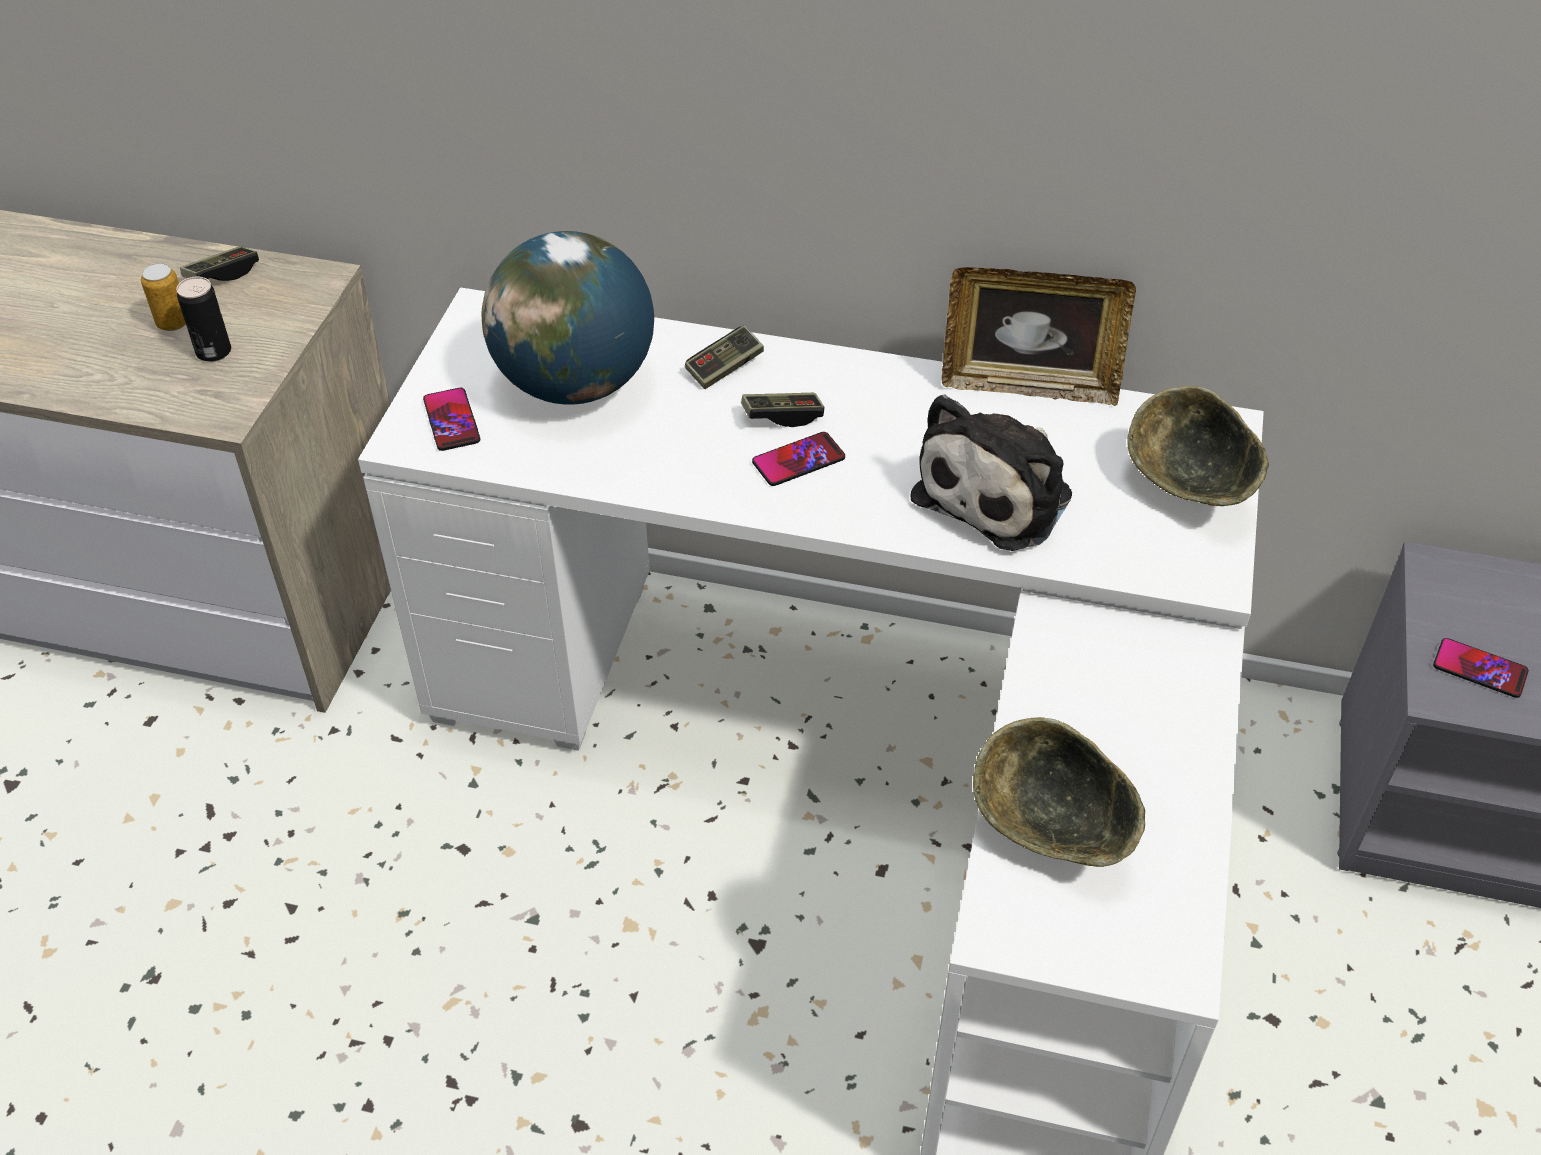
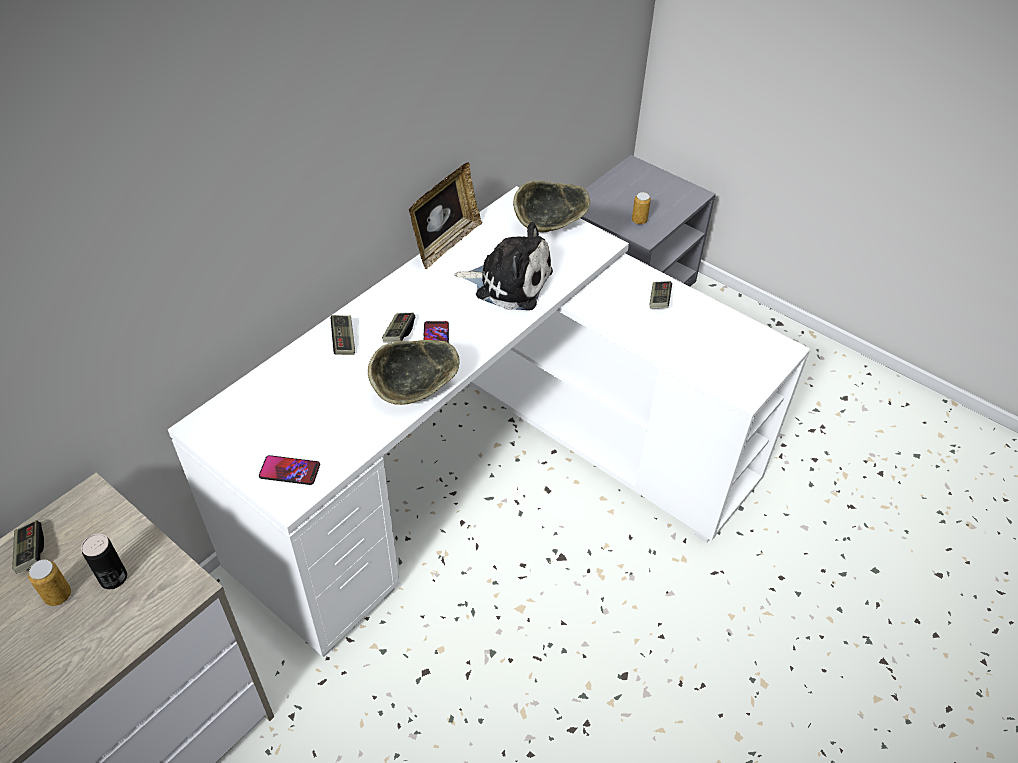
camera: 65 degrees left, 0 degrees up
globe [482,231,654,405] -> none
plush toy [911,394,1072,551] -> plush toy turned 45 degrees counterclockwise [454,222,553,310]
bowl [973,717,1145,867] -> bowl moved to [368,340,460,405]
phone [1433,638,1529,698] -> can [632,192,651,225]
none -> game controller [650,281,672,308]

